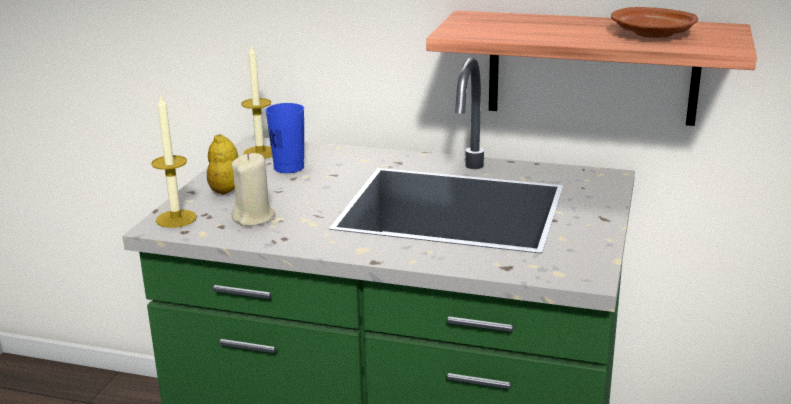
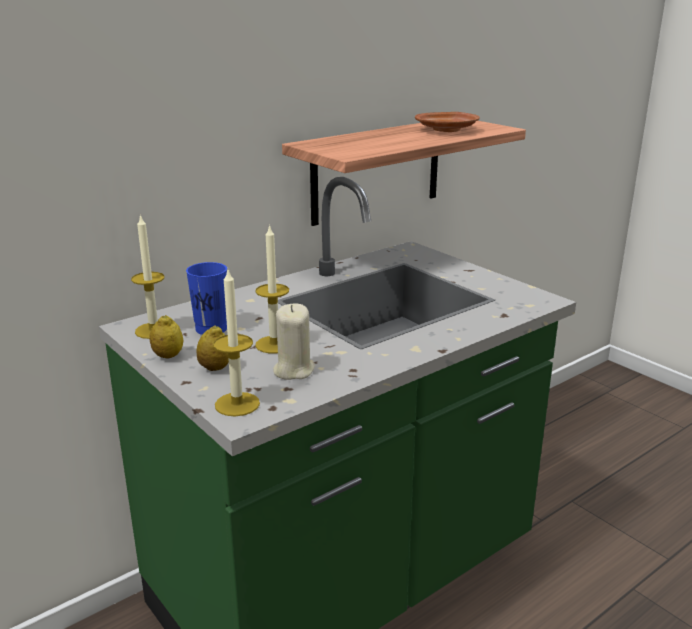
camera: 55 degrees left, 0 degrees up
none -> candle [255,224,289,354]

